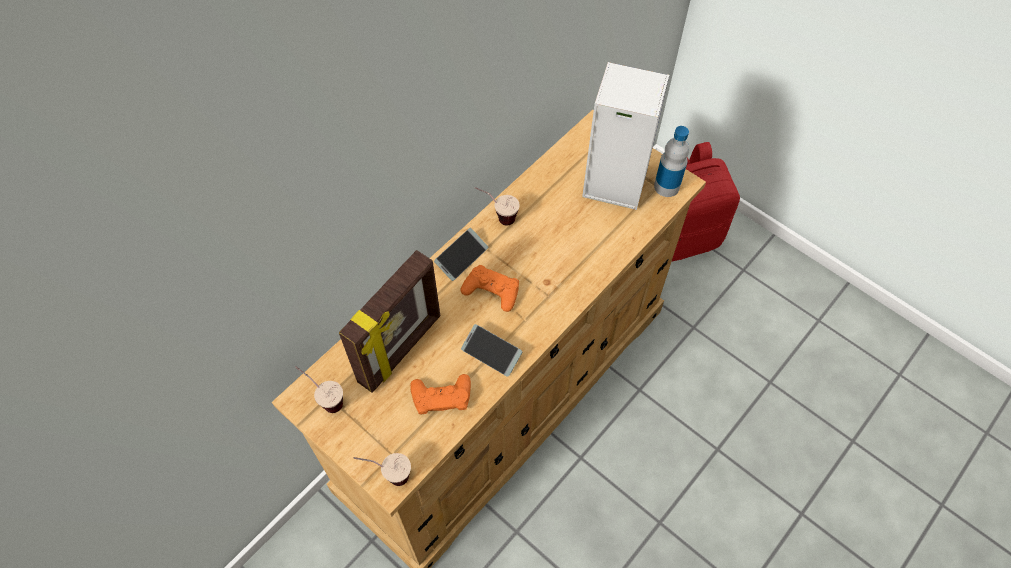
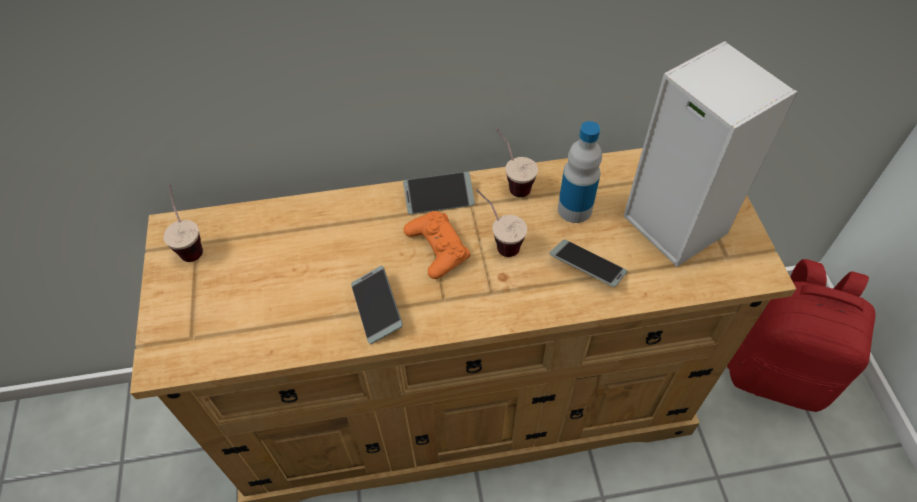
camera: 40 degrees right, 5 degrees down
picture frame [339,250,440,393] -> none
cup [353,453,411,486] -> cup moved to [476,189,527,257]
orange game controller [410,374,471,414] -> none
bottle [654,126,689,197] -> bottle moved to [558,121,602,223]
none -> phone [549,239,627,287]

